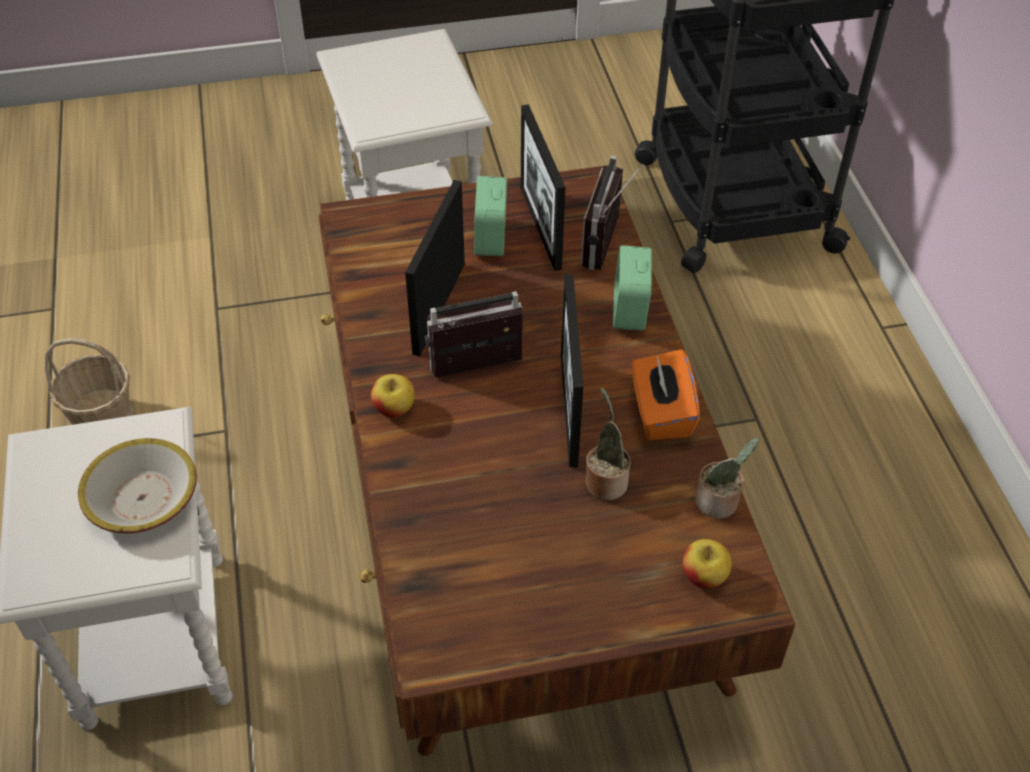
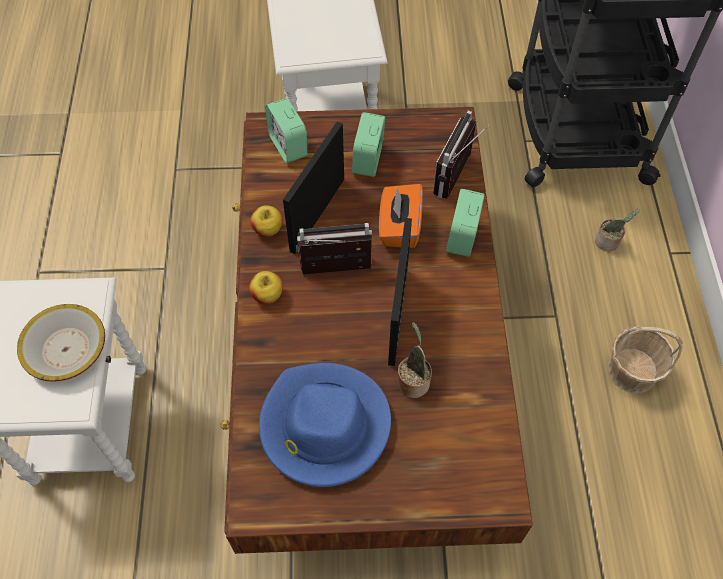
camera: 10 degrees right, 10 degrees up
basket [45,338,133,425] -> basket moved to [608,326,683,393]
picture frame [521,104,565,271] -> none
orange tissue box [632,349,700,440] -> orange tissue box moved to [379,184,423,248]
apple [683,539,732,588] -> apple moved to [250,205,283,237]
potted plant [695,437,759,519] -> potted plant moved to [595,209,639,251]
none -> blue hat [259,363,391,487]
none -> alarm clock [265,98,307,163]

